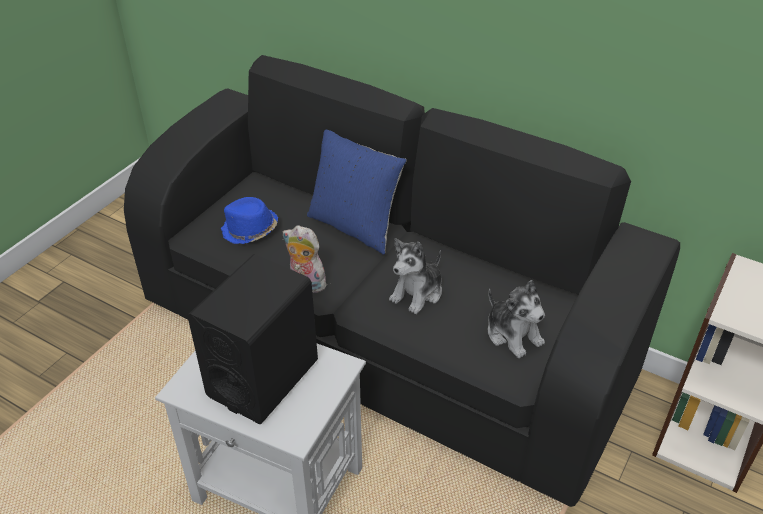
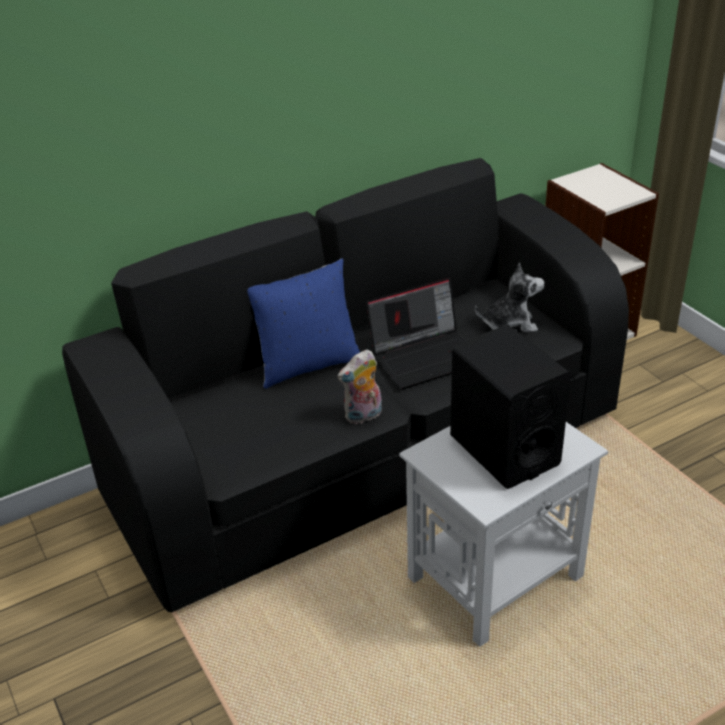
camera: 60 degrees left, 5 degrees down
blue hat [221,197,278,244] -> none
plush toy [389,239,442,314] -> laptop [366,278,465,389]

